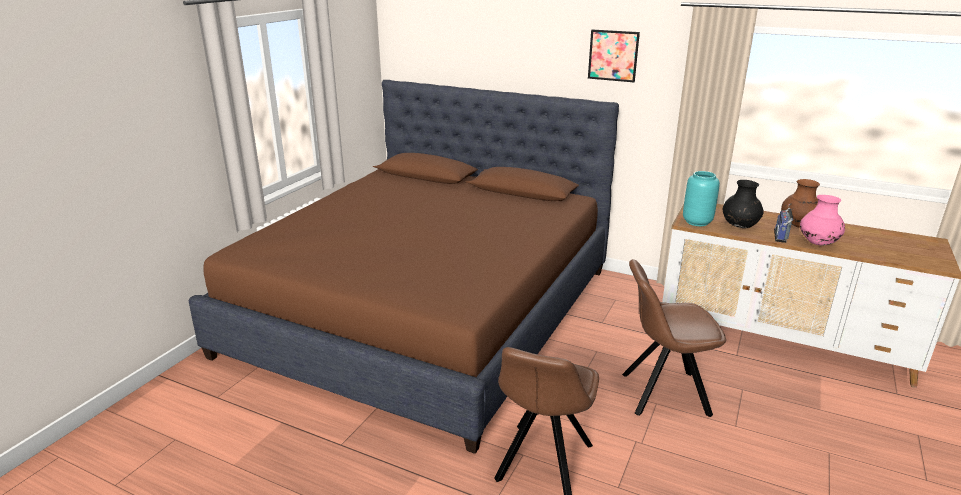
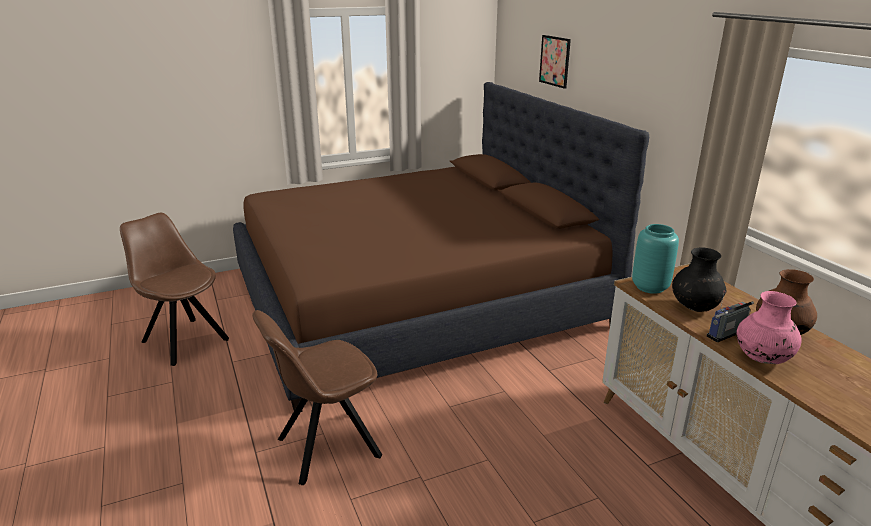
camera: 40 degrees right, 0 degrees up
picture [588,30,640,82] -> picture moved to [539,35,571,89]
brown chair [622,259,726,417] -> brown chair moved to [120,213,229,366]

